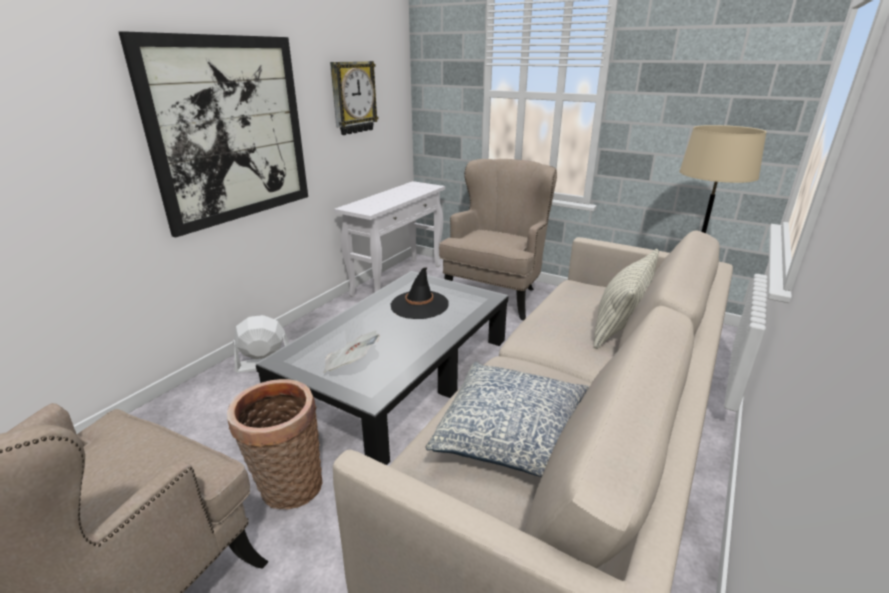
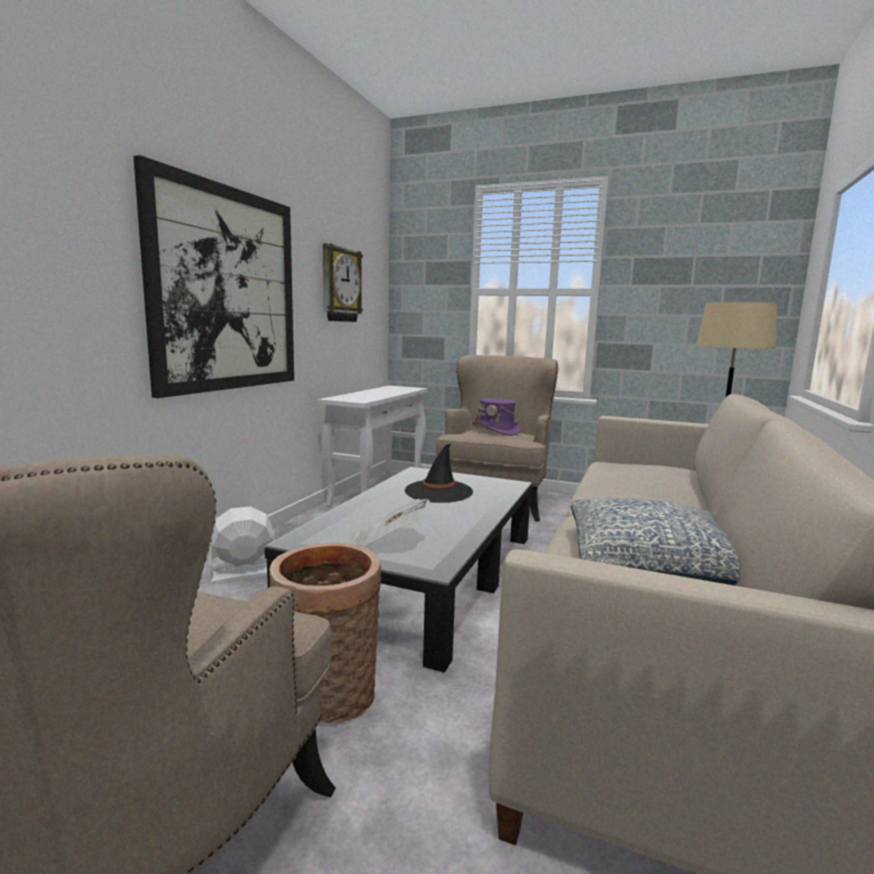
camera: 10 degrees left, 15 degrees down
pillow [594,249,659,349] -> none
none -> purple hat [472,398,521,436]

